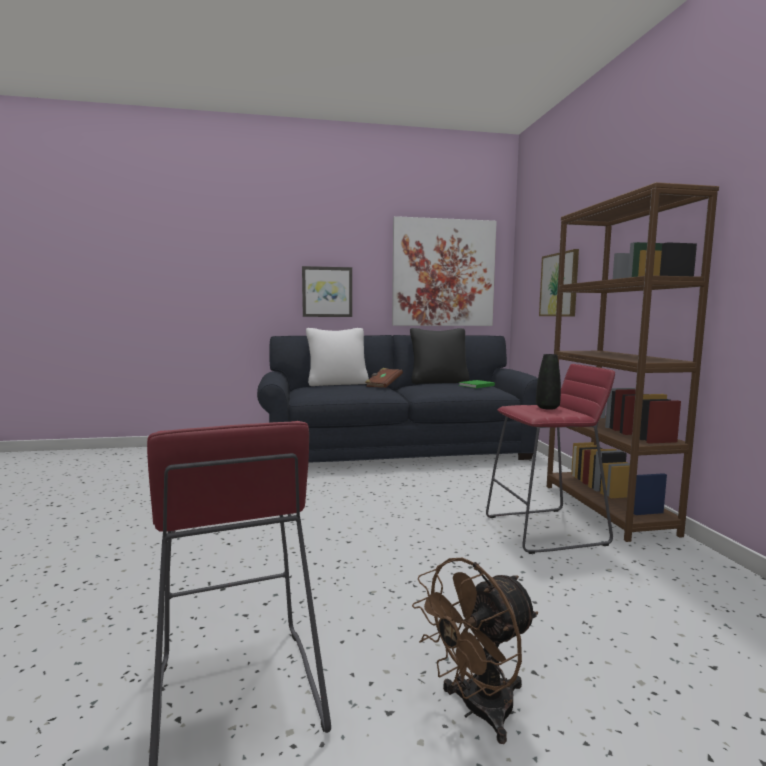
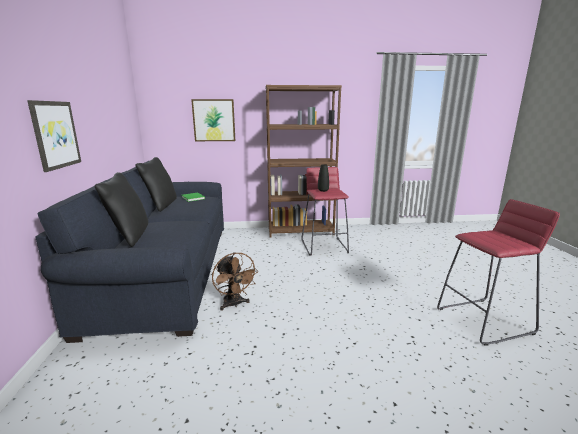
camera: 85 degrees left, 10 degrees up
white pillow [306,328,369,386] -> black pillow [95,172,148,247]
brown book [365,368,403,388] -> none
picture [392,216,497,326] -> none
brown fan [412,557,538,744] -> brown fan moved to [212,253,259,311]

